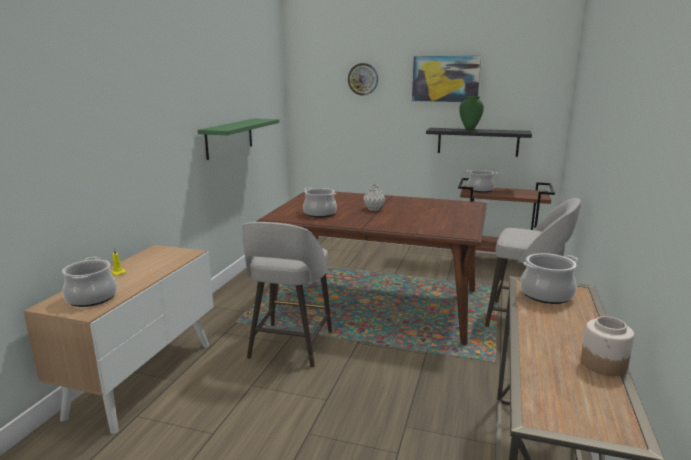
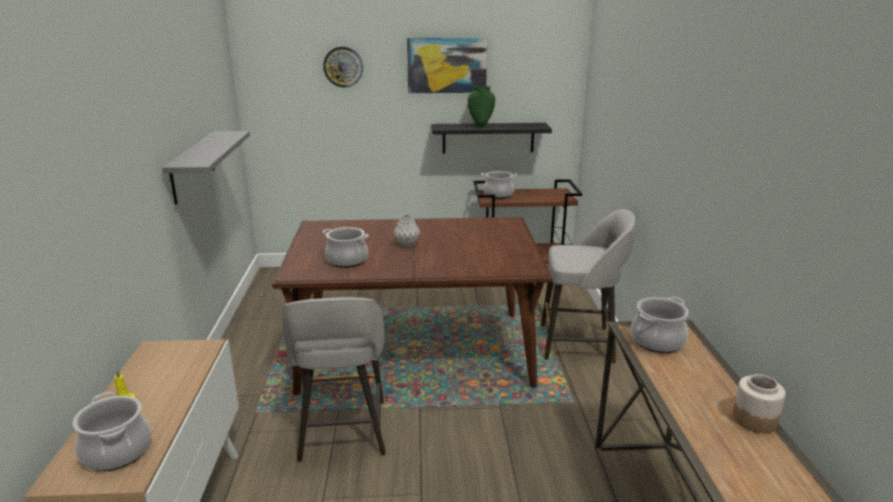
camera: 20 degrees left, 5 degrees up
green shelf [198,118,279,160] -> grey shelf [162,131,250,205]

